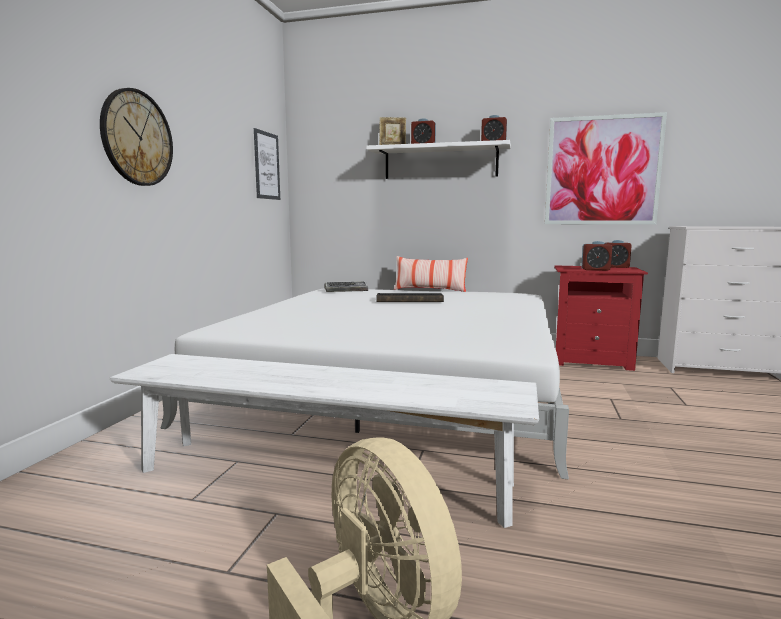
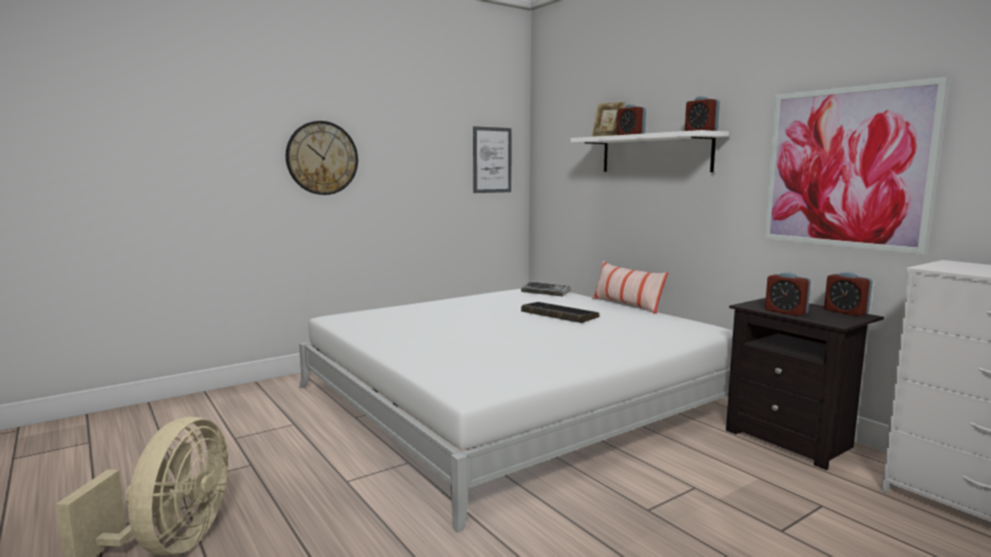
camera: 40 degrees right, 0 degrees up
white bench [110,354,539,528] -> none
red nightstand [554,265,648,371] -> black nightstand [726,298,884,470]

